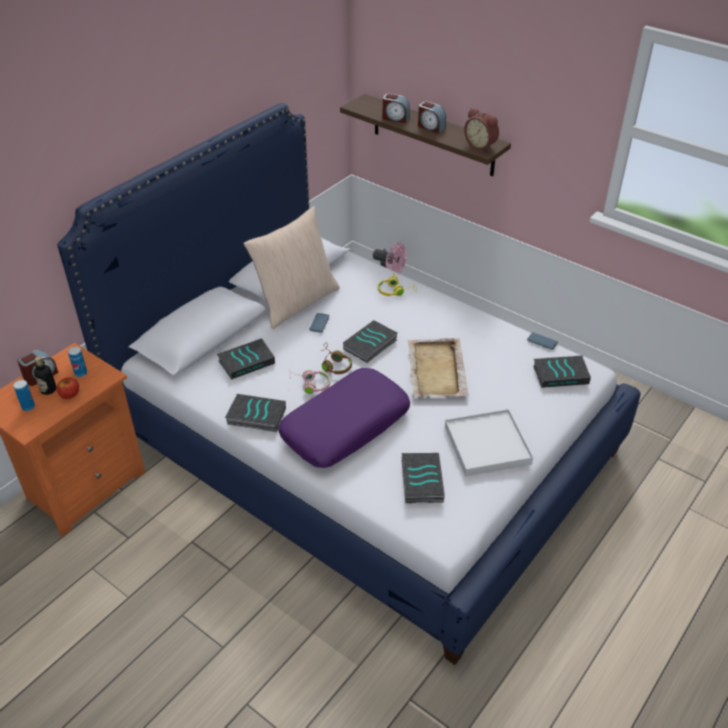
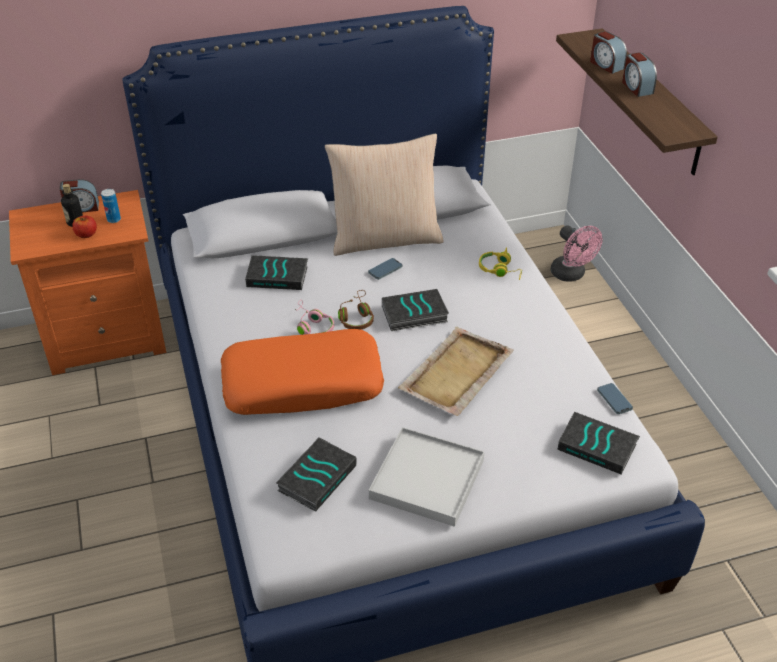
camera: 35 degrees right, 0 degrees up
can [13,380,35,411] -> none
book [225,394,286,432] -> none
purple pillow [278,368,410,468] -> orange pillow [221,329,384,415]
alarm clock [464,108,499,151] -> none

